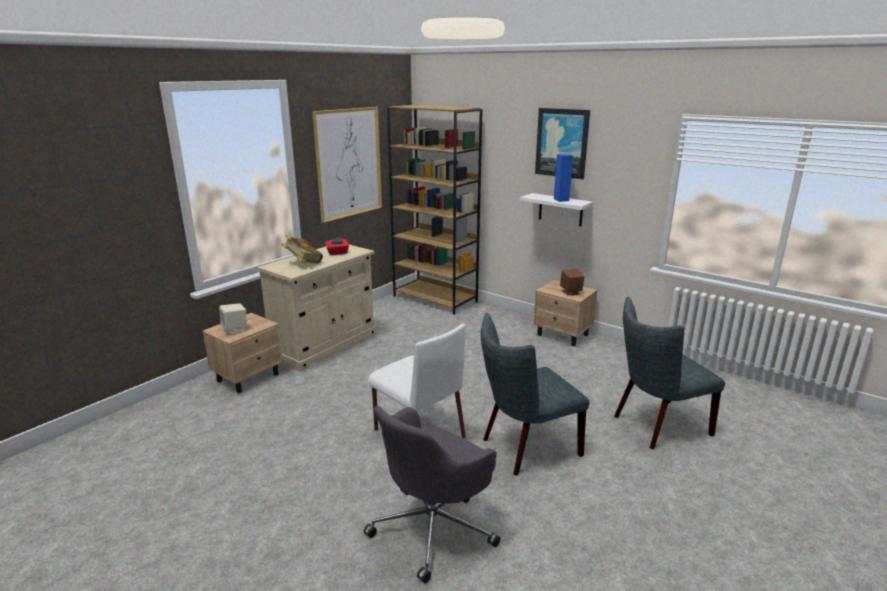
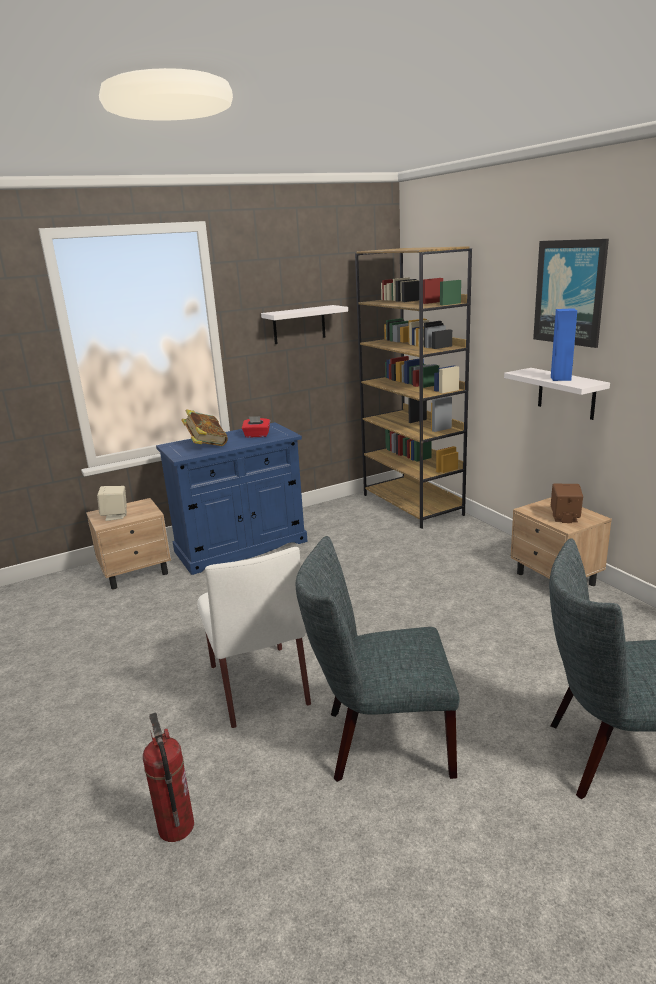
camera: 25 degrees right, 0 degrees up
beige cabinet [257,244,376,372] -> blue cabinet [156,422,308,575]
picture [312,107,382,223] -> white shelf [261,305,348,344]
grey office chair [364,406,500,583] -> fire extinguisher [143,712,194,842]

